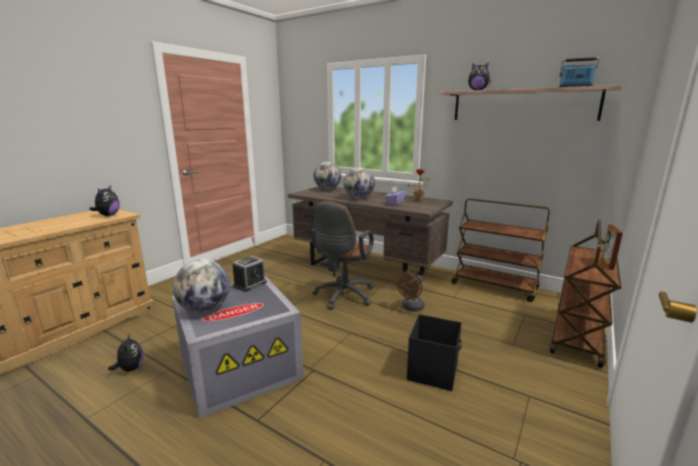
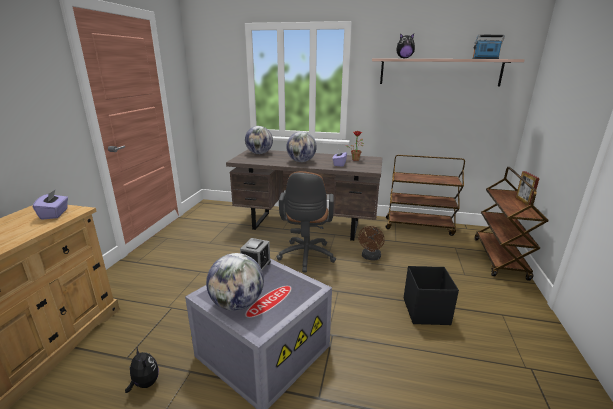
camera: 20 degrees left, 5 degrees up
plush toy [89,185,120,216] -> purple tissue box [33,190,68,220]

